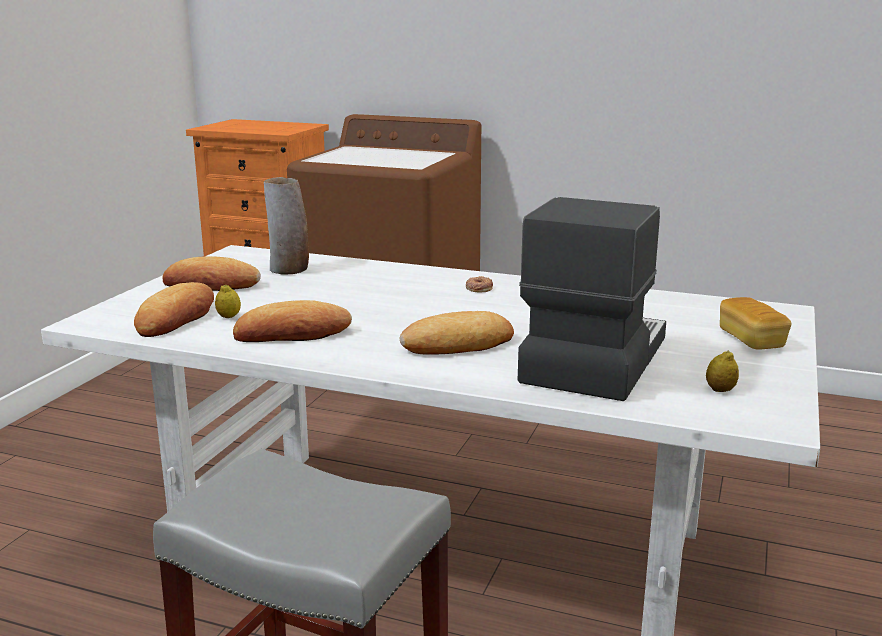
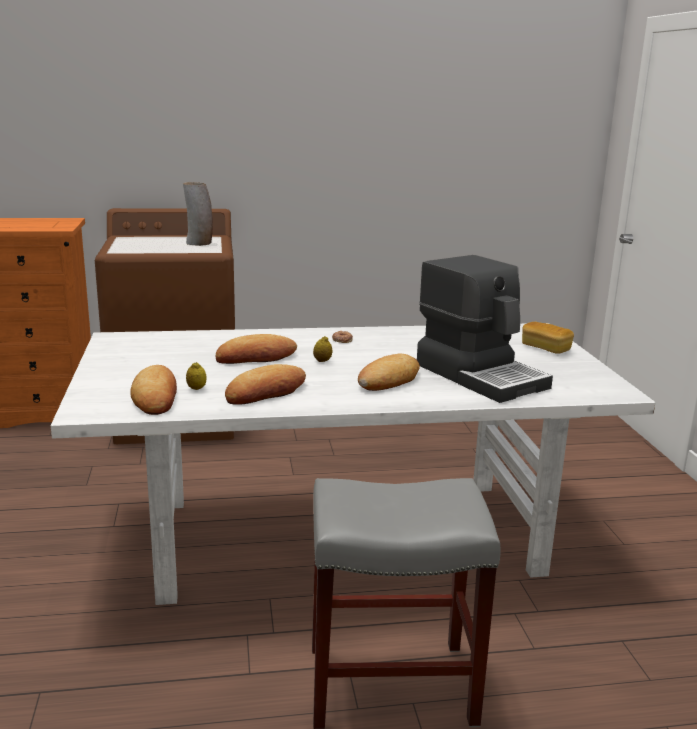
camera: 30 degrees left, 0 degrees up
bread [162,256,261,291] -> bread moved to [216,334,297,364]
vase [264,177,309,275] -> vase moved to [183,182,213,246]
coffee machine [518,197,666,401] -> coffee machine turned 150 degrees clockwise [417,255,553,403]
lemon [706,350,739,392] -> lemon moved to [313,336,332,362]

